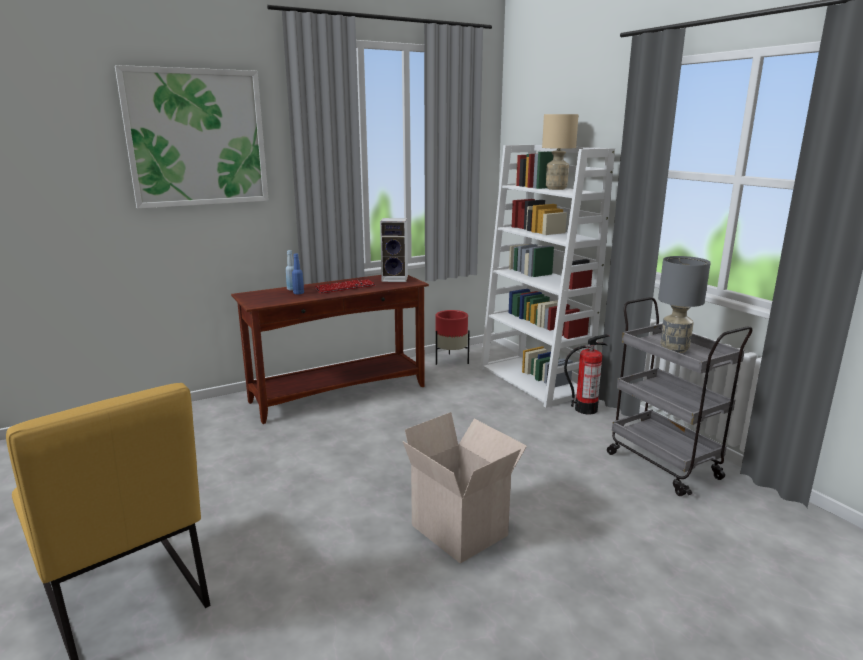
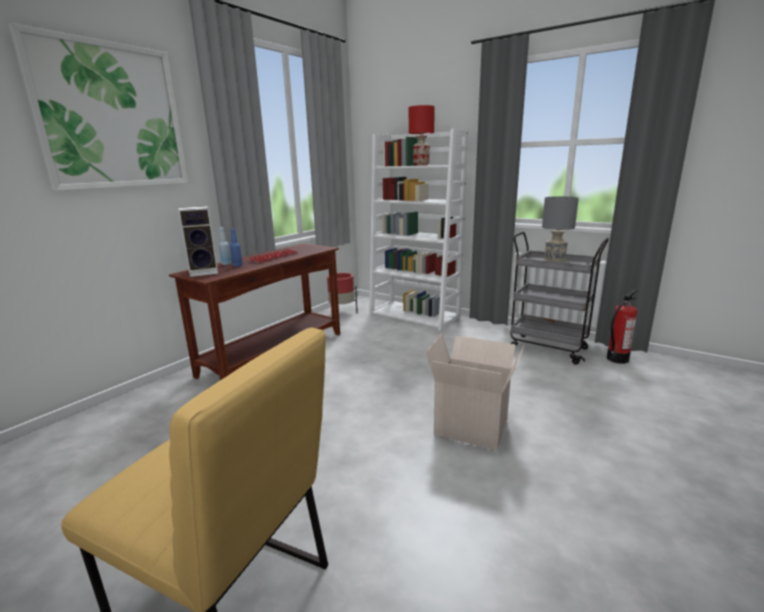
camera: 25 degrees left, 0 degrees up
speaker [380,218,408,282] -> speaker moved to [178,206,218,277]
beige table lamp [542,114,579,190] -> red table lamp [409,105,435,166]
fire extinguisher [564,334,609,414] -> fire extinguisher moved to [607,289,638,364]

